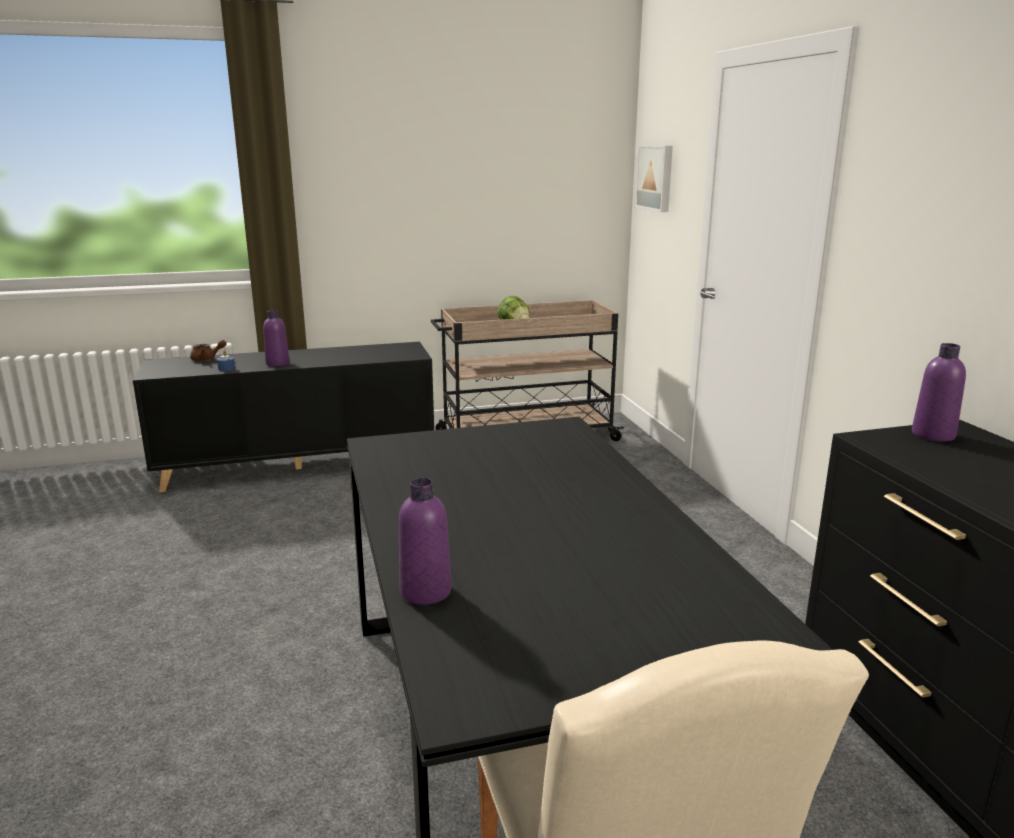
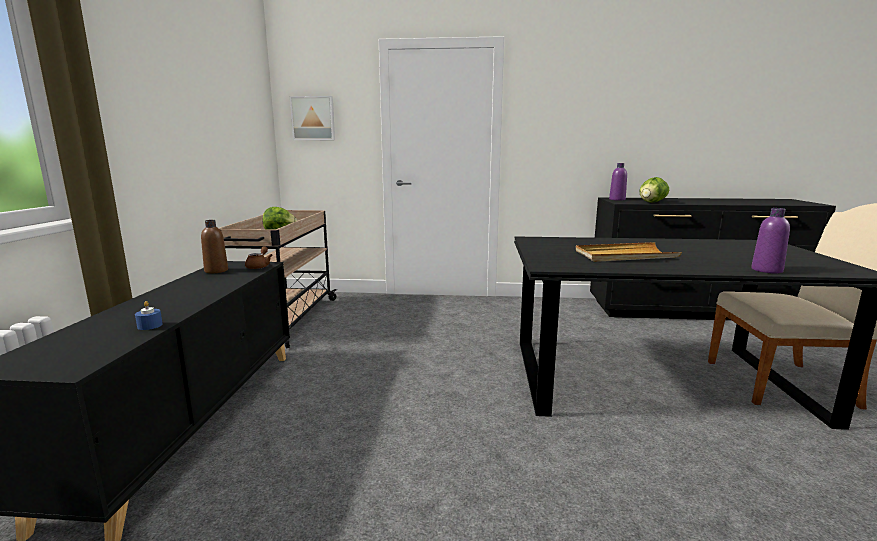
camera: 70 degrees left, 5 degrees down
brown teapot [190,340,226,361] -> brown teapot moved to [245,246,272,269]
purple bottle [263,310,289,366] -> none
none -> brown bottle [201,220,228,274]
none -> beige tray [576,242,682,262]
none -> lettuce [639,177,669,203]

